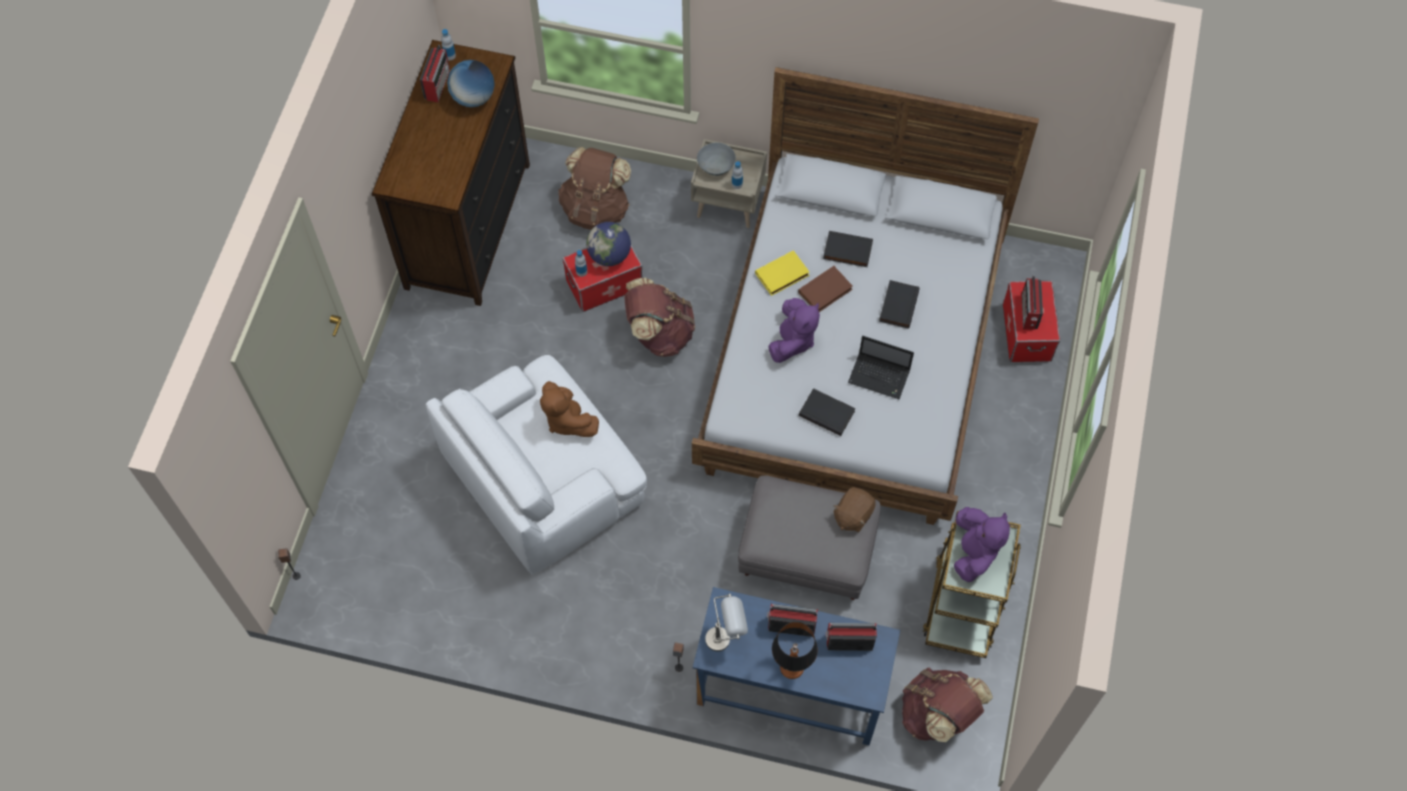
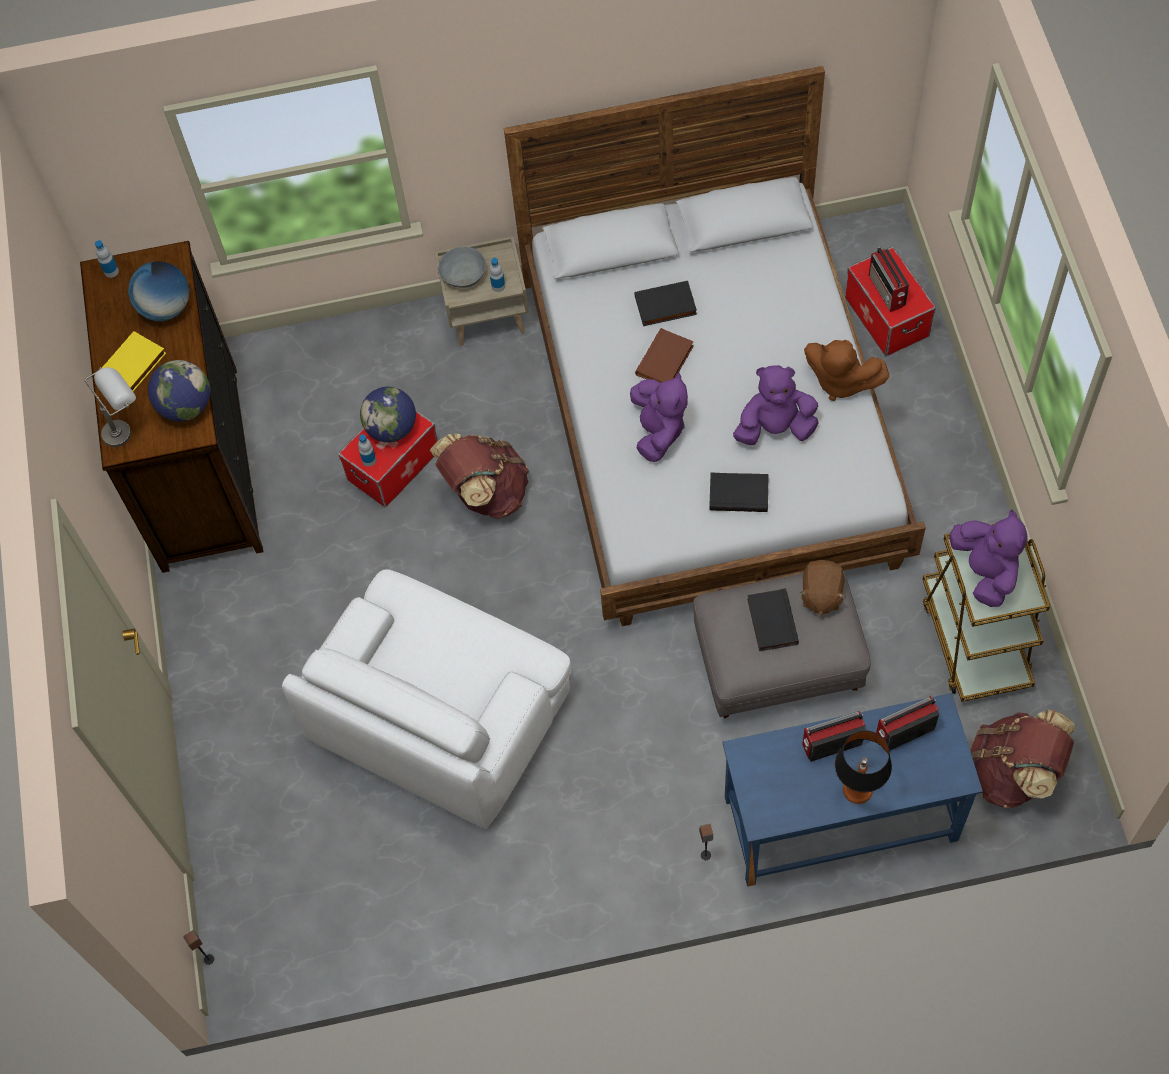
camera: 20 degrees left, 0 degrees up
radio [420,45,450,102] -> none
brown plush toy [540,381,599,437] -> brown plush toy moved to [804,340,890,401]
brown backpack [558,147,631,230] -> none
grey table lamp [705,593,748,651] -> grey table lamp moved to [85,367,136,447]
yellow book [755,250,810,296] -> yellow book moved to [102,331,166,391]
laptop [848,336,914,400] -> purple plush toy [733,365,819,445]
black book [879,280,920,329] -> black book moved to [747,588,799,651]
none -> globe [148,360,210,421]

